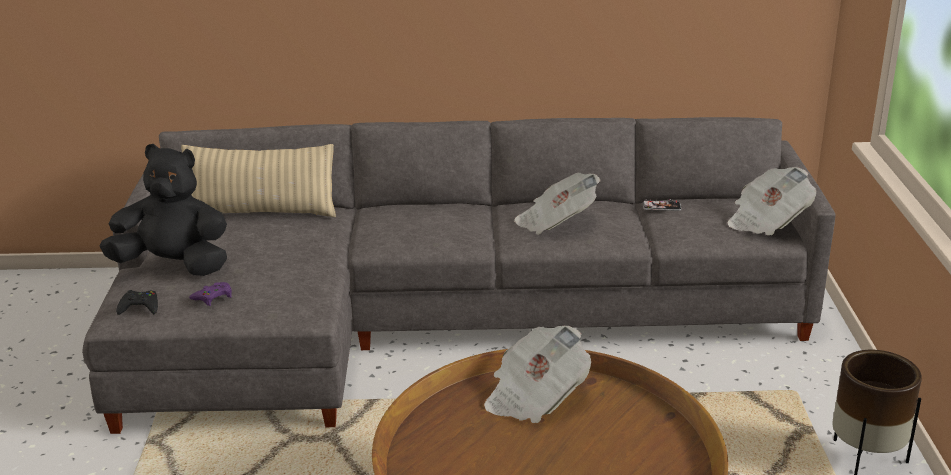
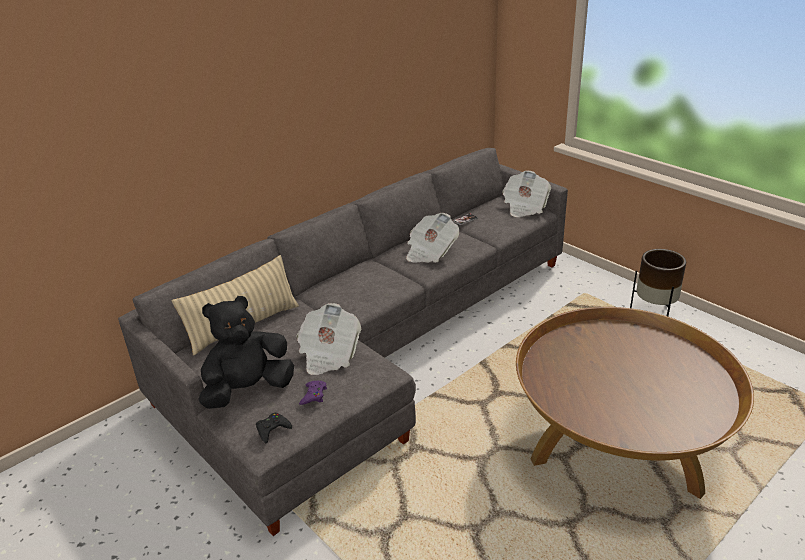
camera: 40 degrees left, 5 degrees up
newspaper [484,326,591,423] -> newspaper moved to [297,303,361,375]

